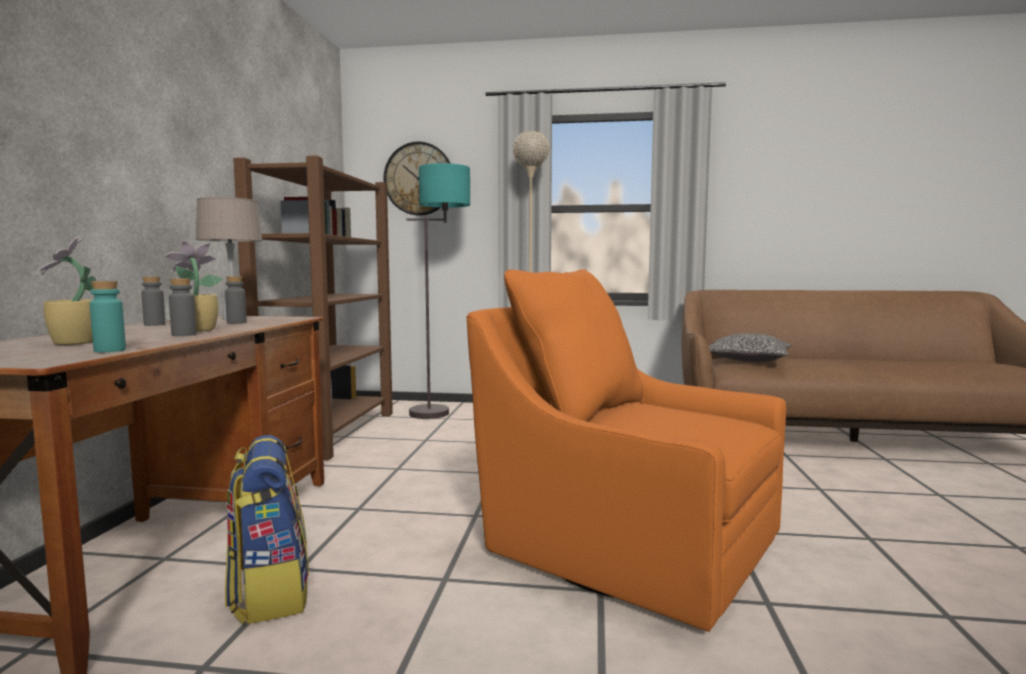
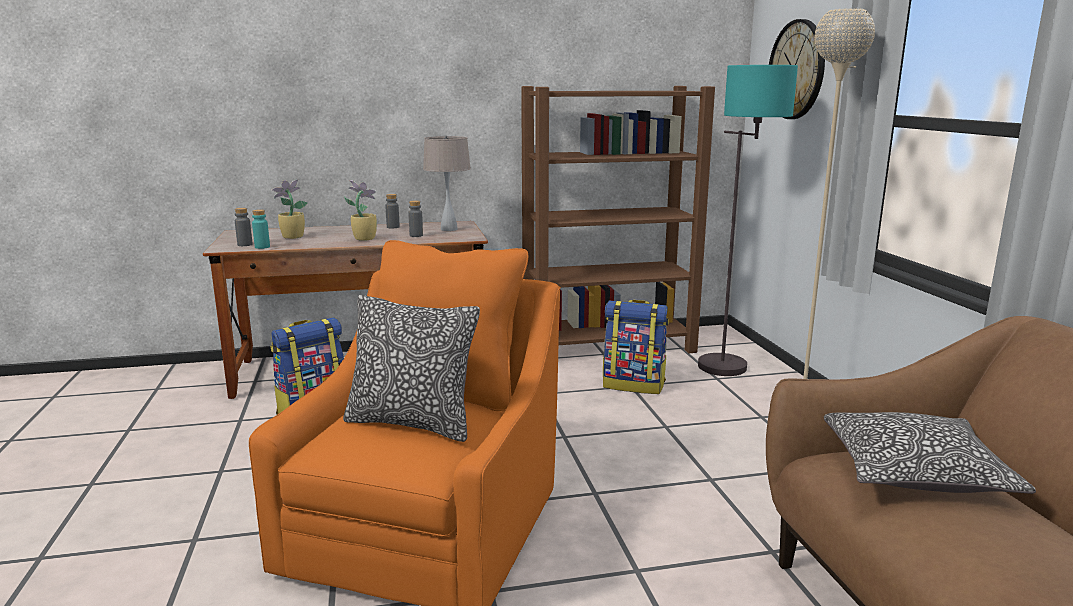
camera: 70 degrees right, 10 degrees up
grey bottle [169,278,196,336] -> grey bottle moved to [235,208,253,246]
none -> pillow [343,295,480,442]
none -> backpack [603,300,669,394]

